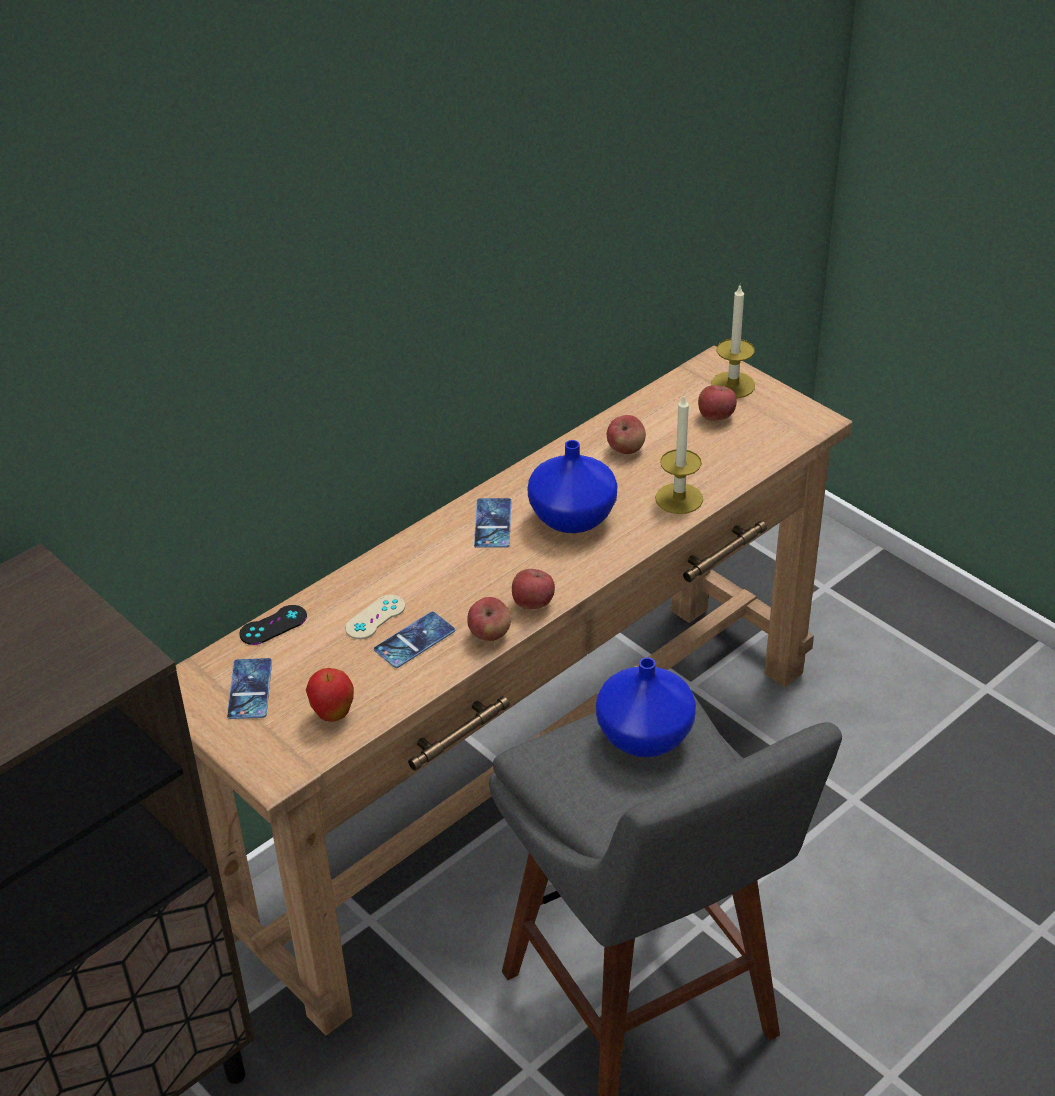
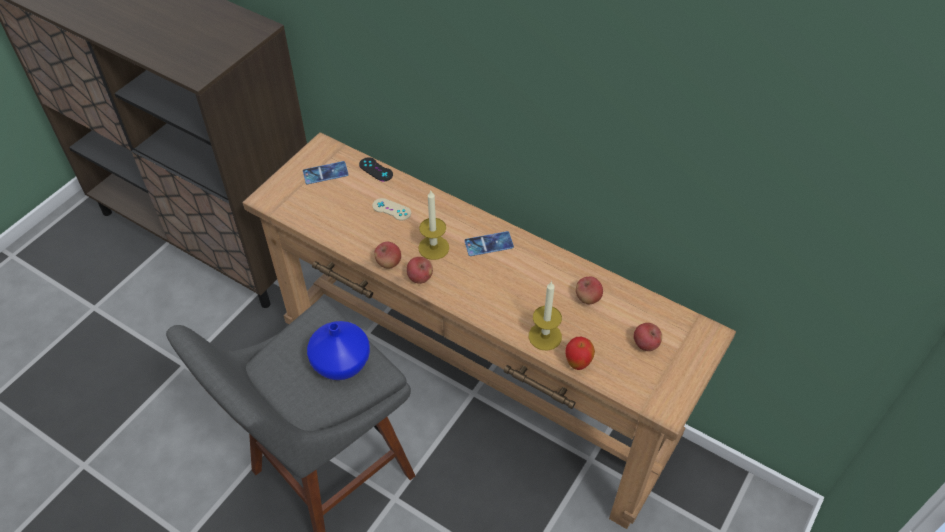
camera: 75 degrees right, 10 degrees up
apple [306,668,354,722] -> apple moved to [565,337,595,370]
phone [374,612,455,668] -> none
blue vase [527,440,617,533] -> none
candle [711,285,755,398] -> candle moved to [418,191,449,260]

